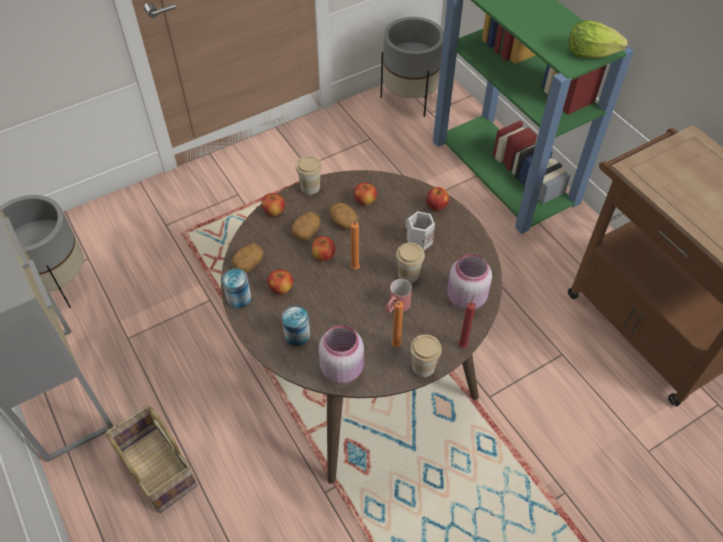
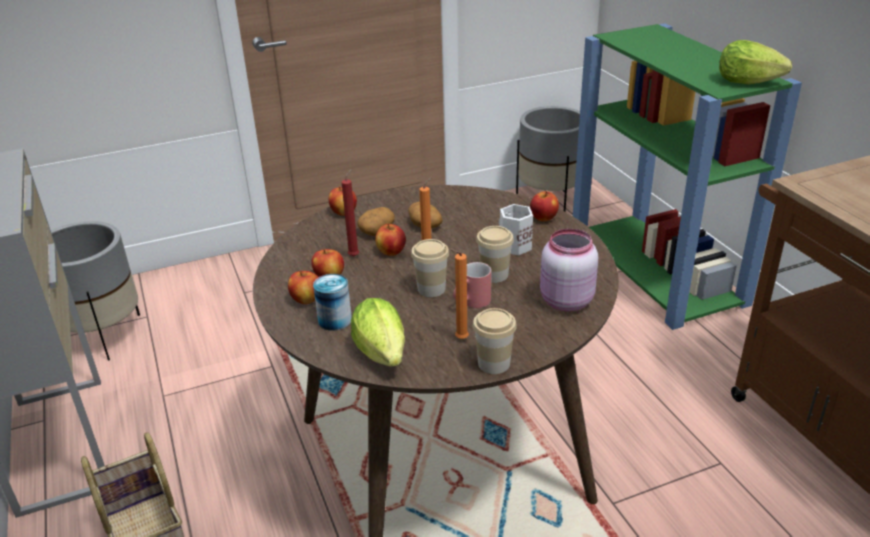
camera: 10 degrees right, 20 degrees down
can [222,269,252,308] -> none
potato [232,243,263,273] -> none
cup [296,156,322,195] -> cup moved to [411,239,449,297]
pink jar [319,325,364,384] -> lettuce [351,298,405,367]
apple [354,183,377,206] -> apple moved to [288,270,319,304]
red candle [458,294,476,348] -> red candle moved to [342,169,359,257]

